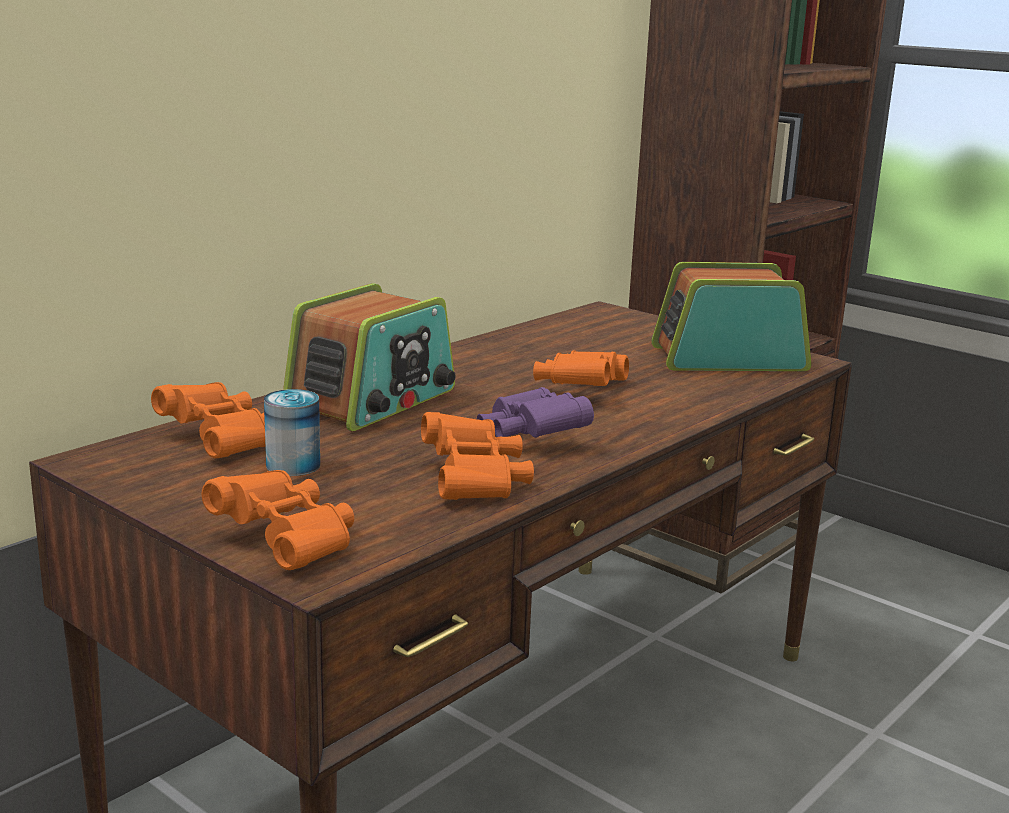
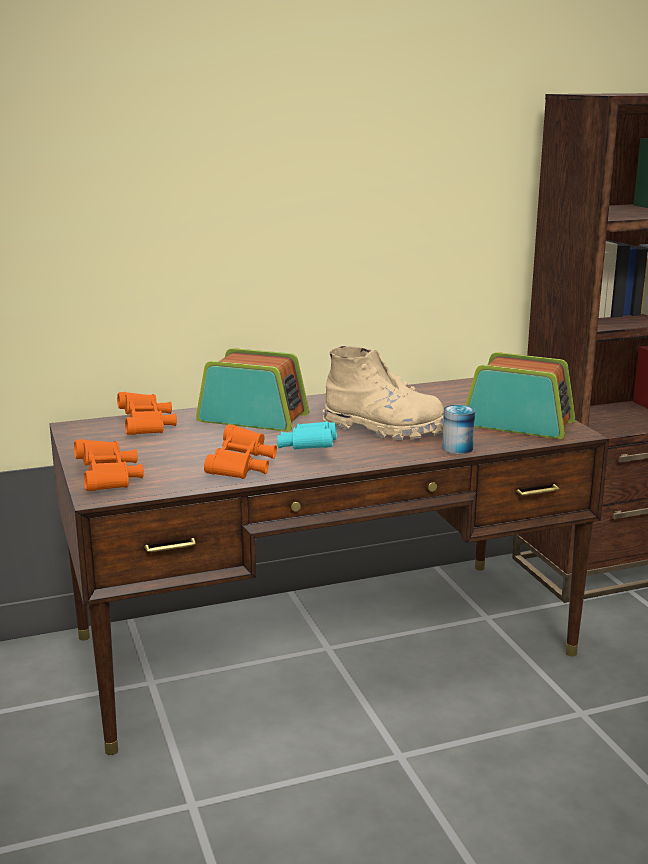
camera: 30 degrees right, 0 degrees up
can [264,389,320,476] -> can moved to [442,405,475,454]
radio [283,283,455,431] -> radio turned 135 degrees counterclockwise [196,348,309,432]
purple binoculars [477,387,594,438] -> turquoise binoculars [277,421,337,450]
orange binoculars [533,350,629,386] -> beige boot [323,346,444,441]

